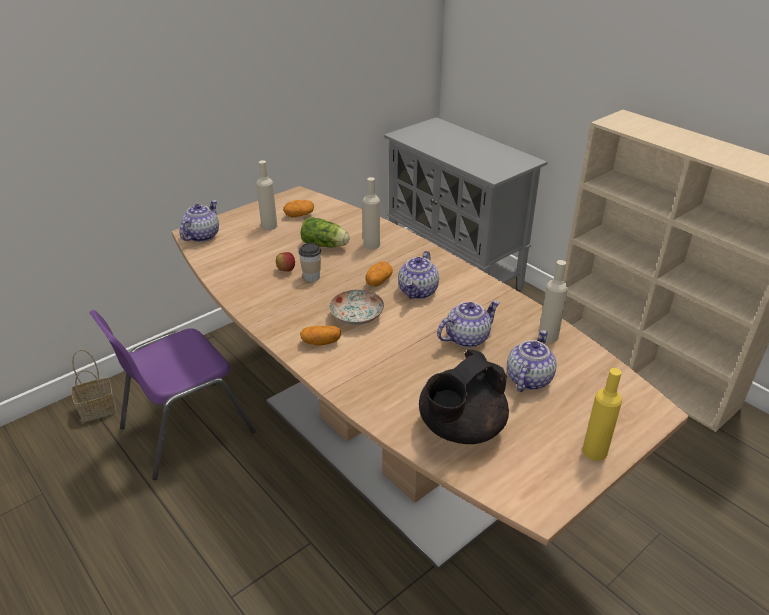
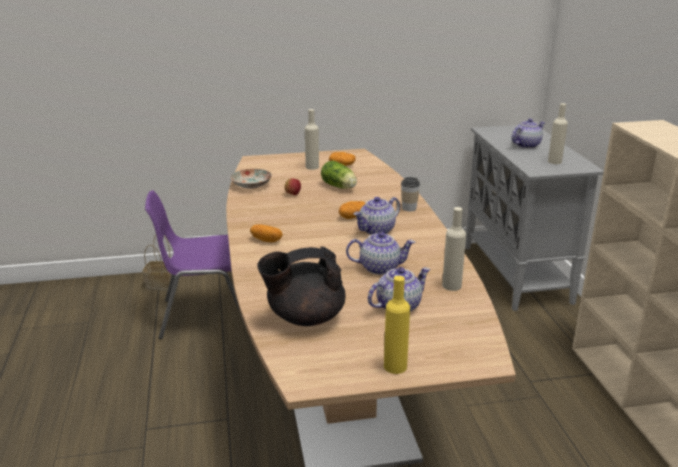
camera: 30 degrees right, 10 degrees down
teapot [180,200,219,242] -> teapot moved to [512,119,545,149]
cup [299,243,321,282] -> cup moved to [401,177,420,211]
plate [329,289,384,325] -> plate moved to [231,169,272,189]
beige bottle [363,177,380,250] -> beige bottle moved to [548,103,568,164]

